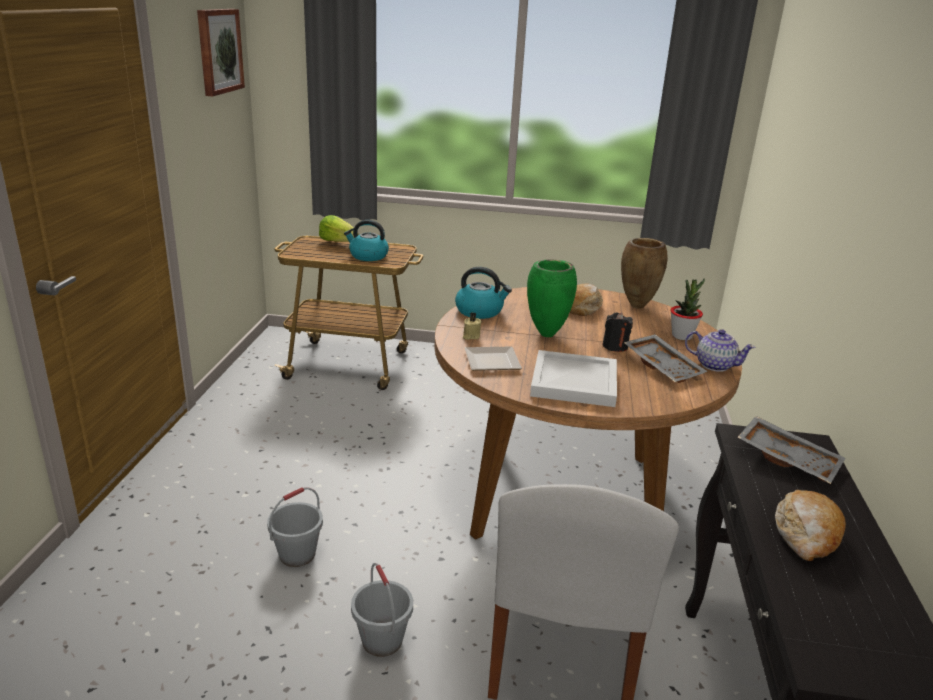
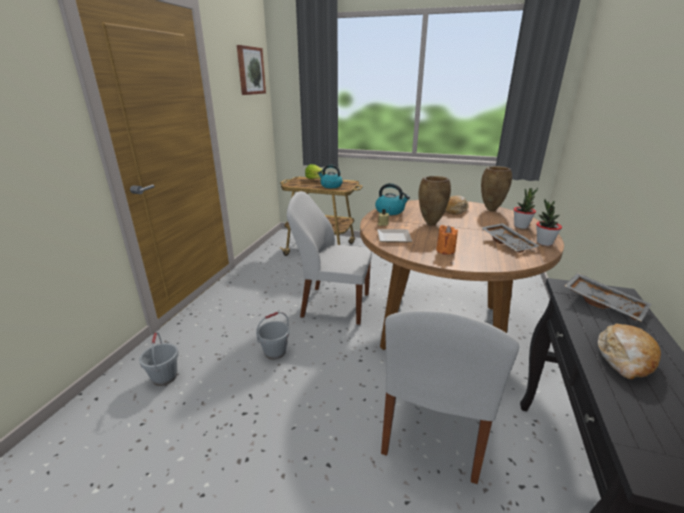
camera: 10 degrees right, 0 degrees up
grey bucket [351,563,413,657] -> grey bucket moved to [139,332,179,386]
green vase [527,259,577,337] -> brown vase [419,176,451,225]
white tray [530,350,617,407] -> orange candle [436,225,458,255]
black candle [603,312,633,352] -> none
teapot [685,329,755,372] -> potted plant [536,199,562,246]
none -> white chair [287,191,372,325]

